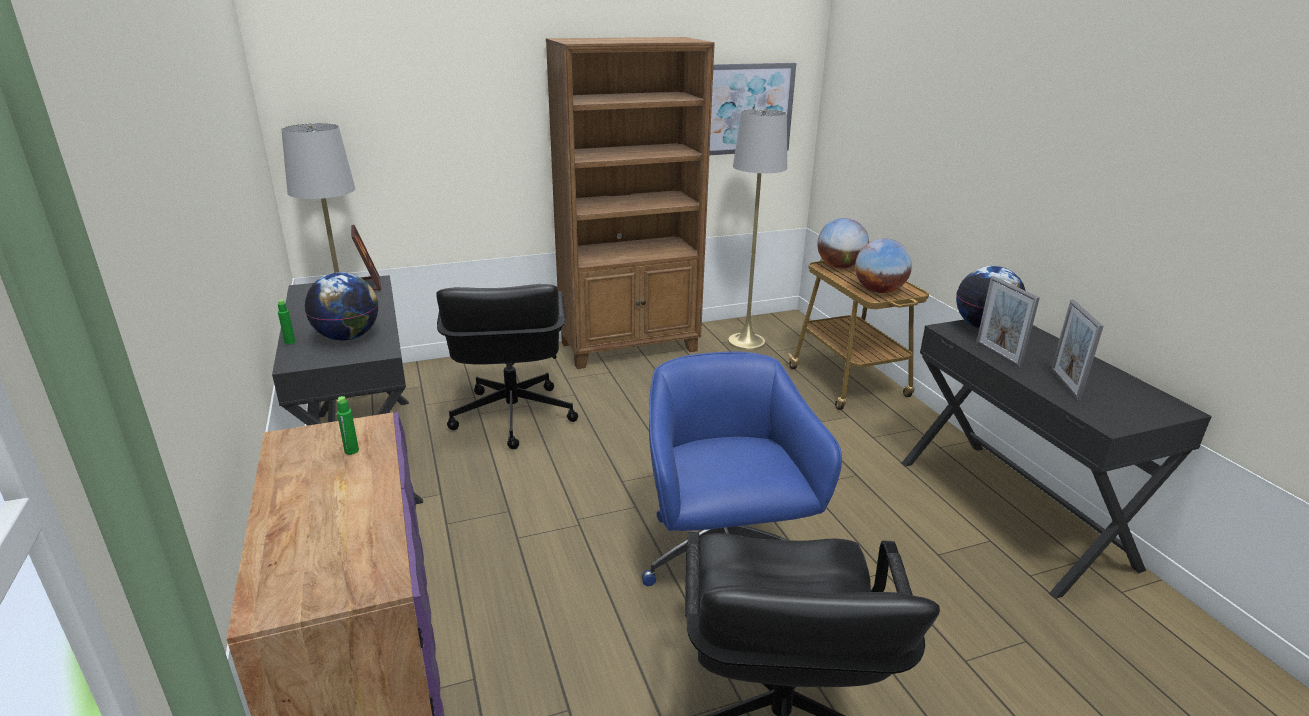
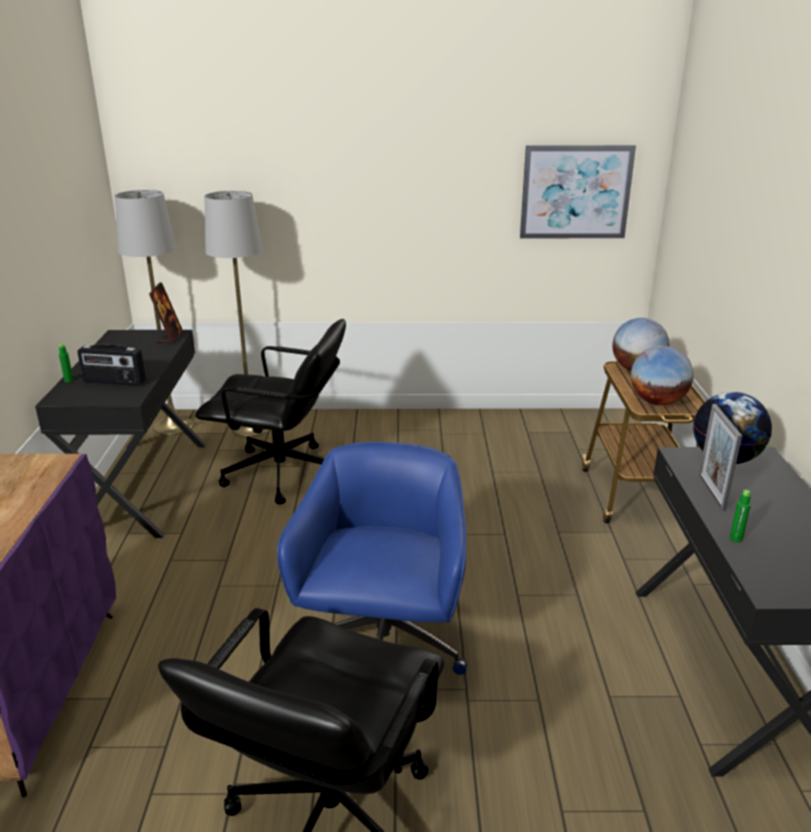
camera: 20 degrees right, 0 degrees up
globe [305,272,378,341] -> radio [77,344,146,386]
green bottle [337,396,359,455] -> green bottle moved to [730,490,751,542]
black office chair [437,284,578,449] -> black office chair turned 90 degrees counterclockwise [195,319,346,505]
brown bookcase [546,37,715,369] -> none
grey floor lamp [728,109,787,350] -> grey floor lamp moved to [205,191,270,437]
picture frame [1051,300,1103,400] -> none

